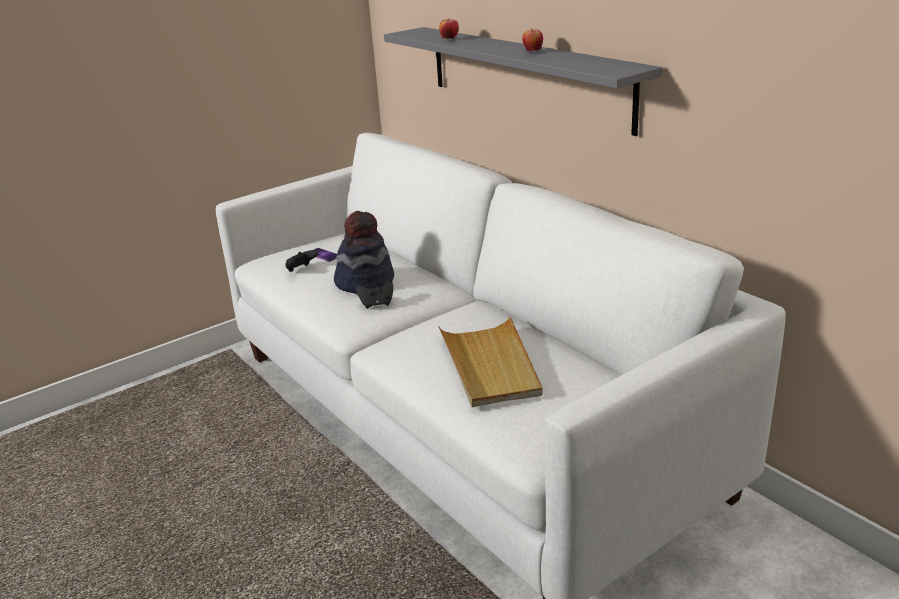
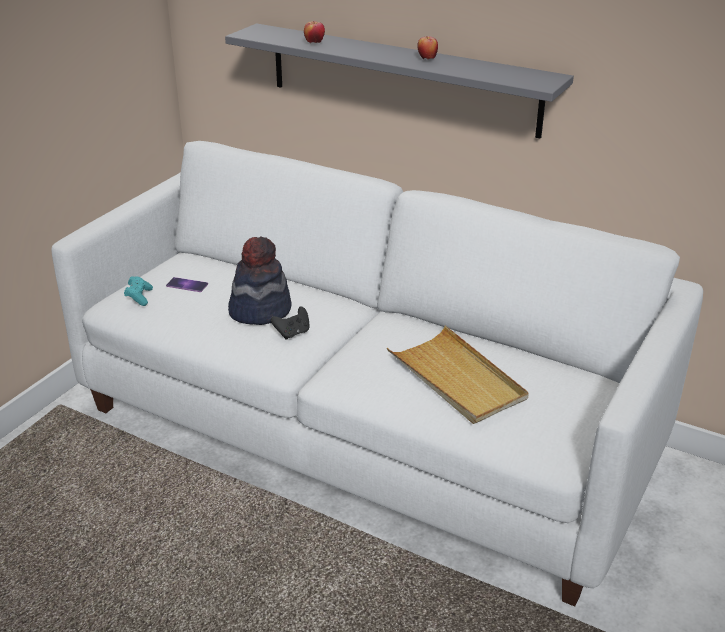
camera: 25 degrees left, 5 degrees up
black game controller [285,250,317,272] -> none
none -> turquoise game controller [124,276,153,306]

